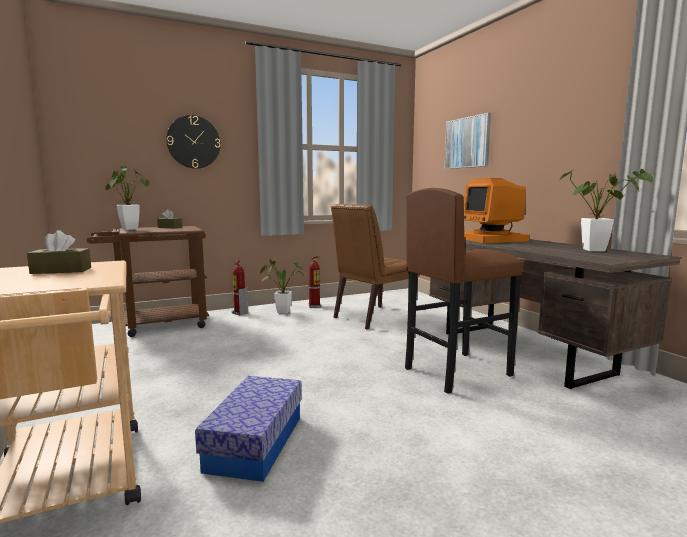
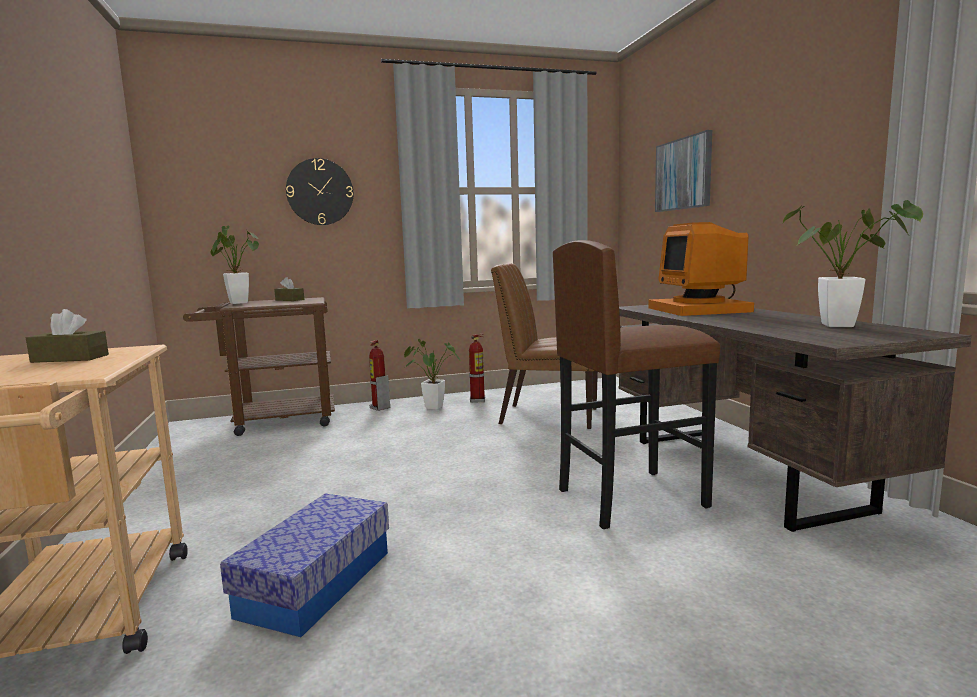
camera: 10 degrees right, 0 degrees up
brown chair [331,204,420,329] -> brown chair turned 45 degrees clockwise [491,263,598,429]

